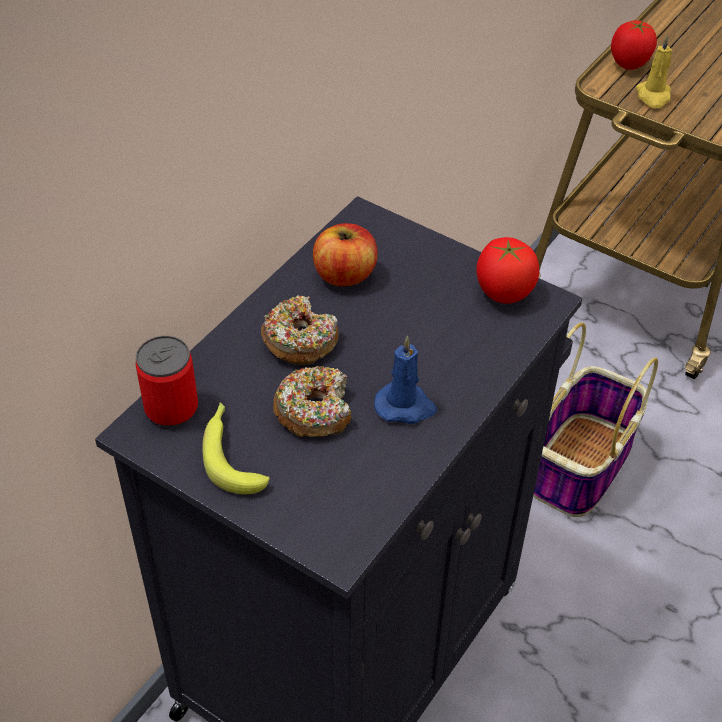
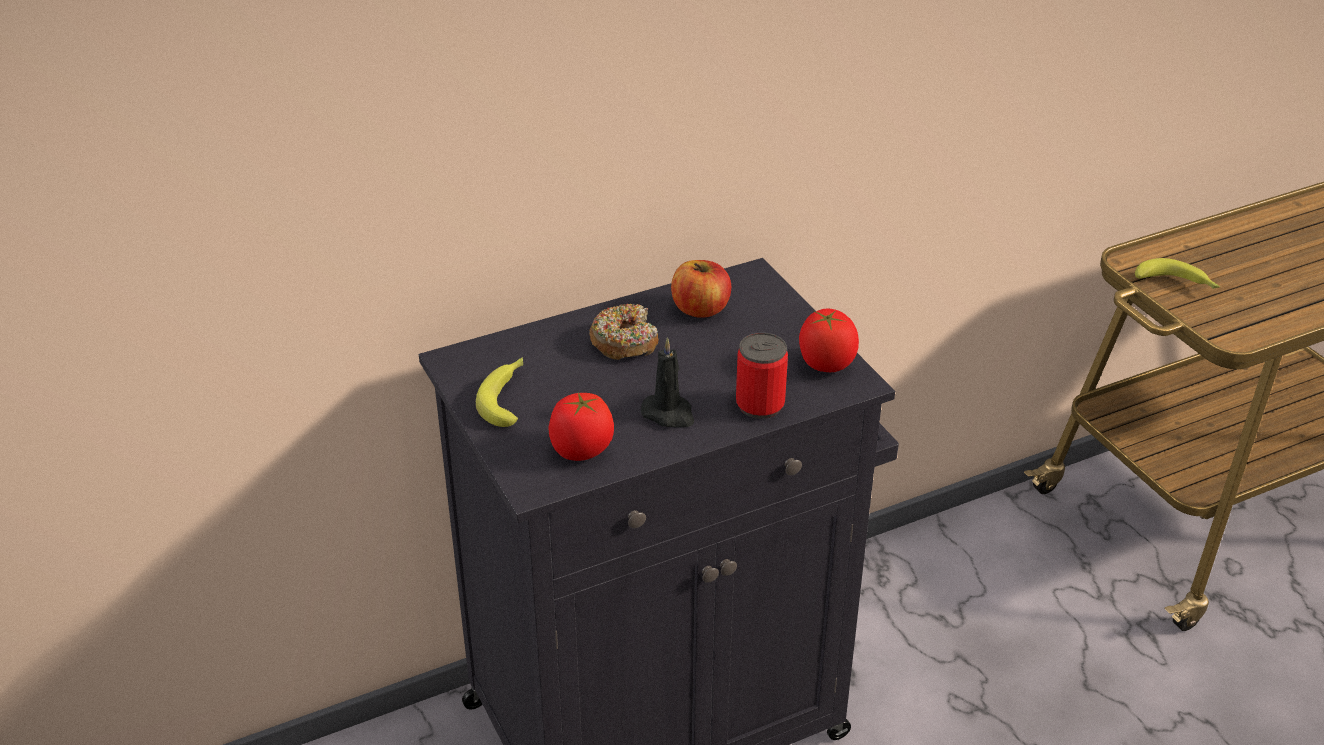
camera: 30 degrees right, 10 degrees down
can [135,336,198,427] -> can moved to [736,333,788,419]
donut [273,366,351,437] -> none
blue candle [374,336,437,424] -> black candle [641,337,694,428]
basket [533,322,658,517] -> none
tomato [611,20,657,70] -> tomato moved to [548,393,614,461]
yellow candle [636,35,672,108] -> banana [1135,258,1220,289]

